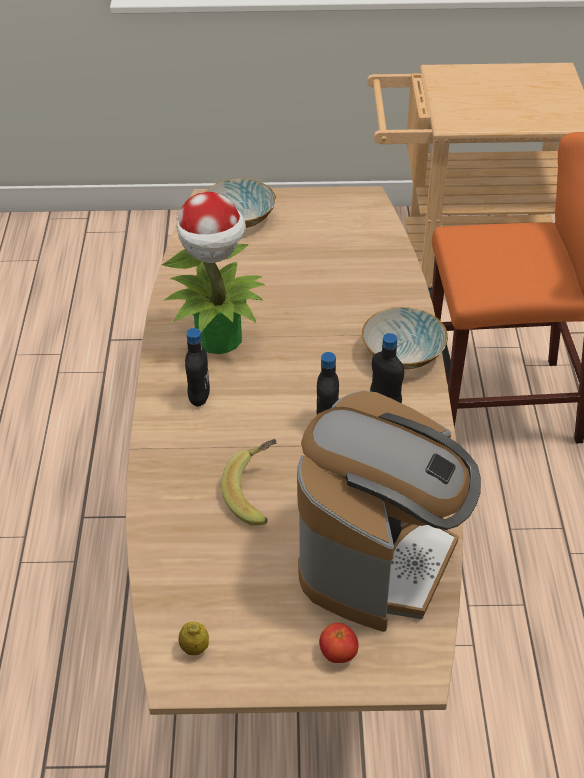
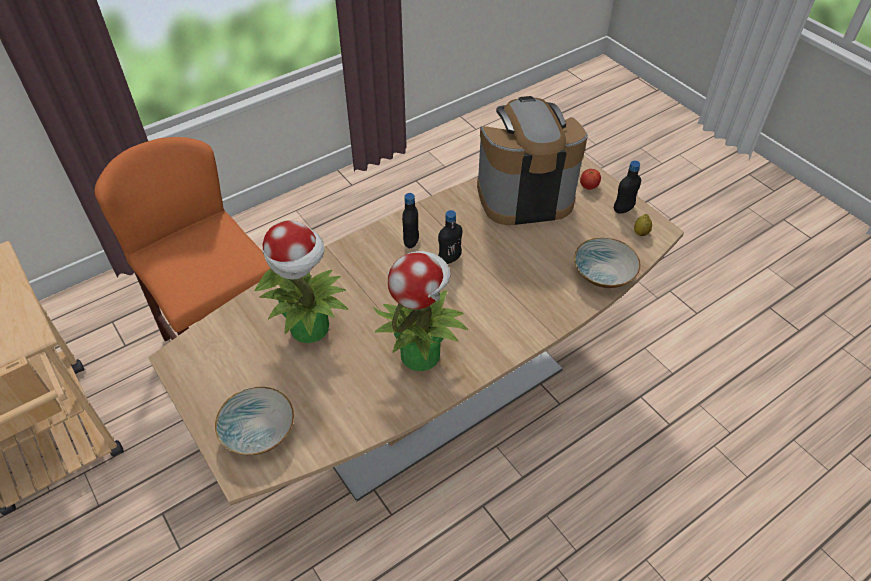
camera: 125 degrees left, 5 degrees up
black bottle [185,328,210,407] -> black bottle moved to [614,161,641,214]
banana [221,439,277,526] -> none
bowl [362,307,448,369] -> bowl moved to [574,237,641,288]
none -> potted plant [254,220,348,343]

